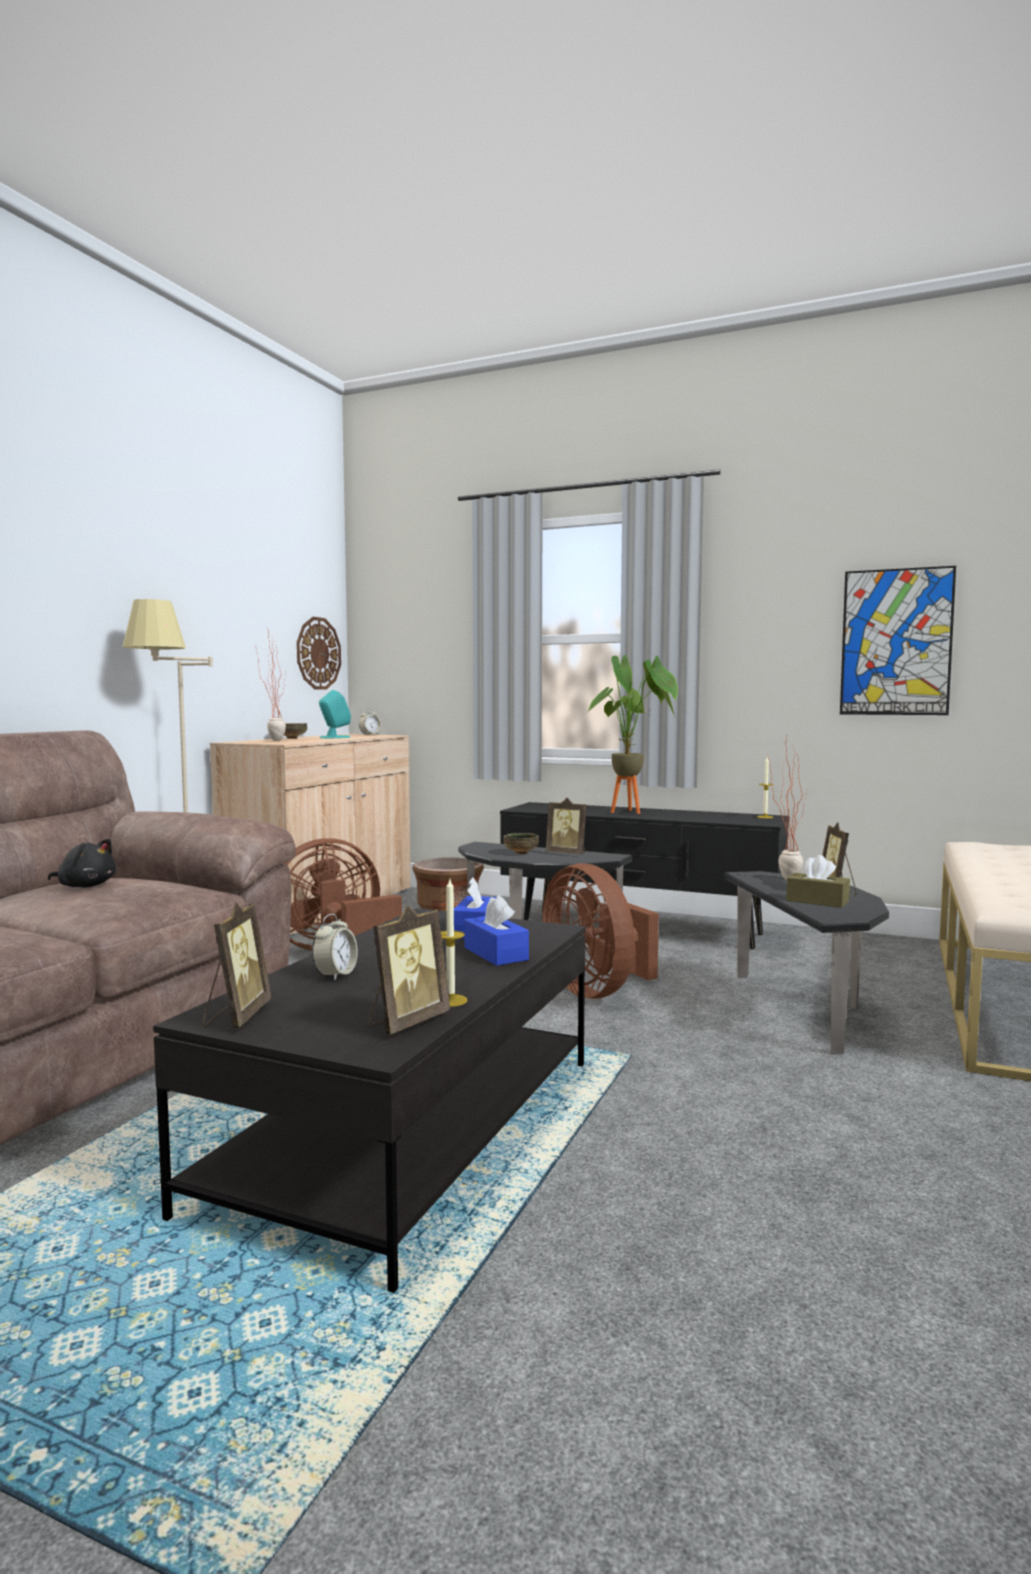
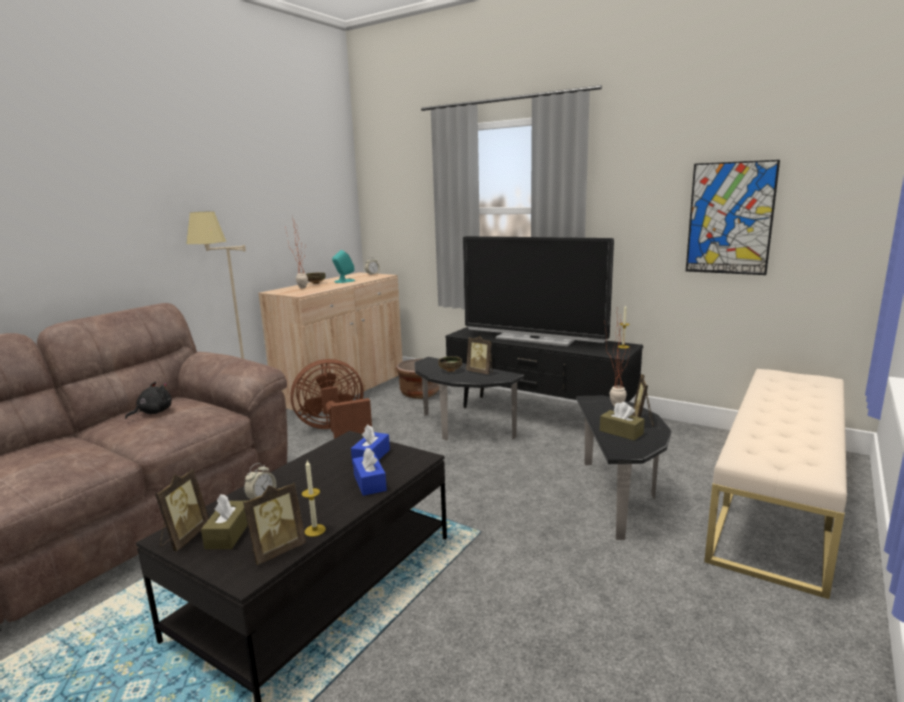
camera: 10 degrees right, 10 degrees up
black plush toy [48,839,116,887] -> black plush toy turned 75 degrees counterclockwise [125,382,172,419]
wall clock [297,617,341,690] -> none
brown fan [542,863,659,999] -> none
potted plant [586,655,678,814] -> television [463,236,614,347]
none -> brown tissue box [201,494,248,549]

